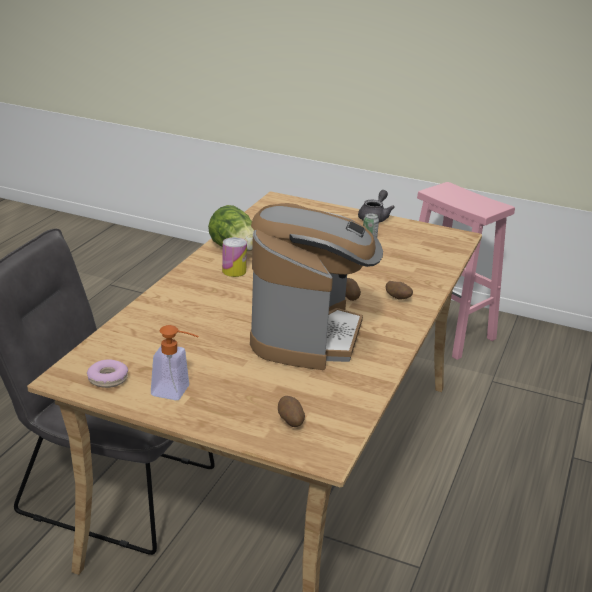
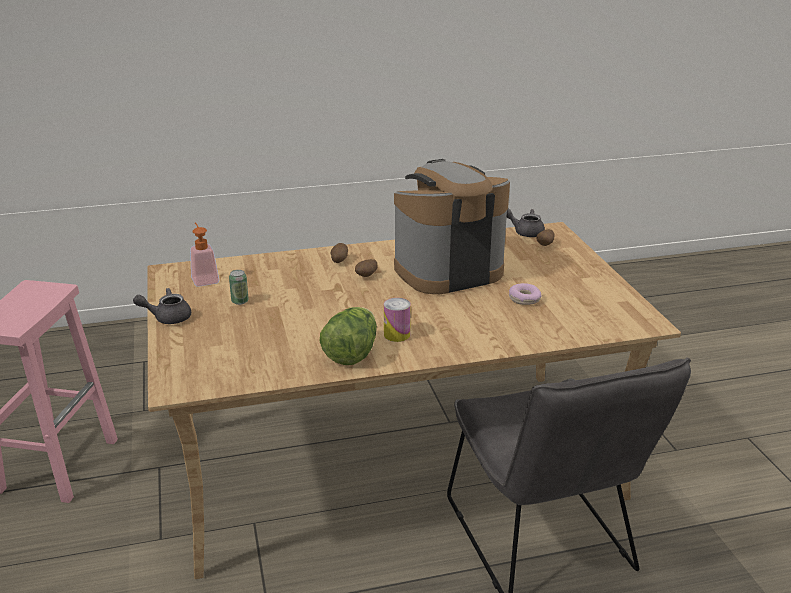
camera: 125 degrees left, 0 degrees up
donut [87,359,128,388] -> donut moved to [509,283,542,305]
soap dispenser [151,325,199,400] -> soap dispenser moved to [190,222,219,287]
none -> grey teapot [506,208,545,237]

